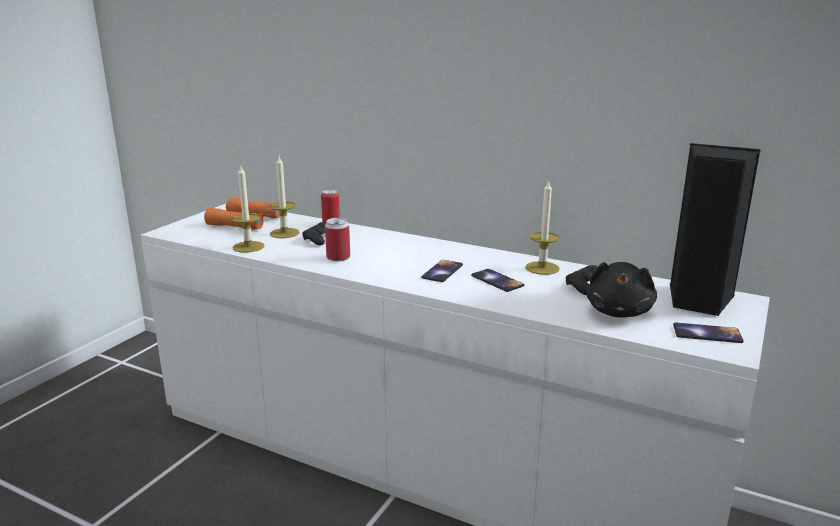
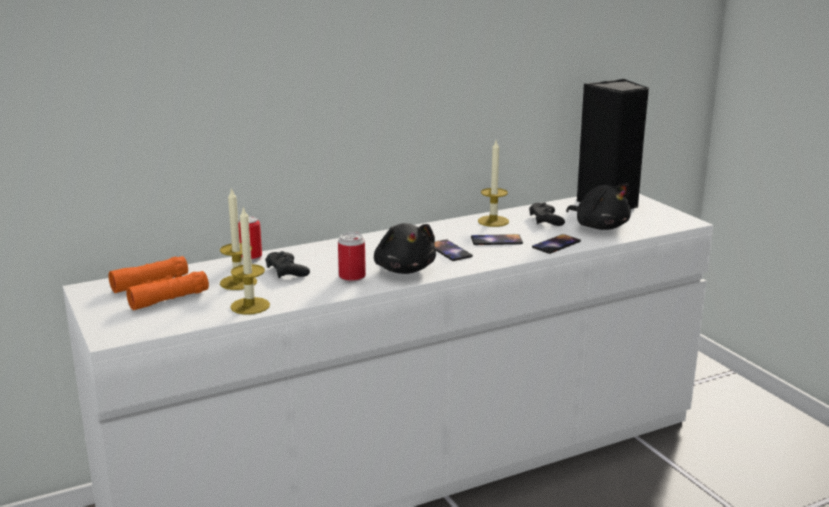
camera: 55 degrees left, 0 degrees up
phone [673,323,744,343] -> phone moved to [532,234,581,254]
none -> black plush toy [374,223,436,274]

